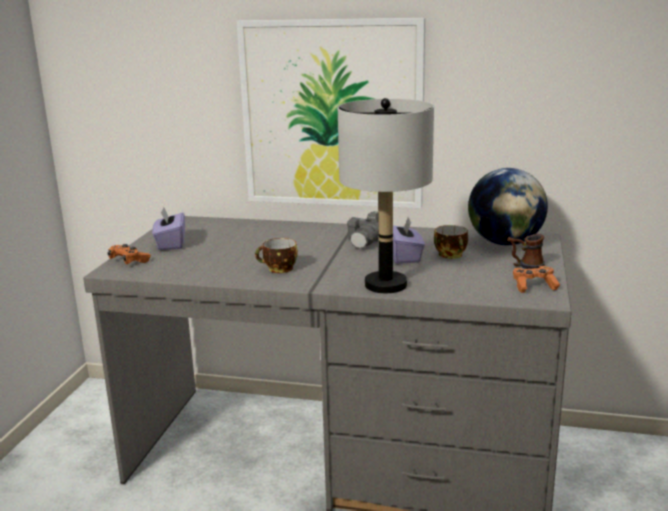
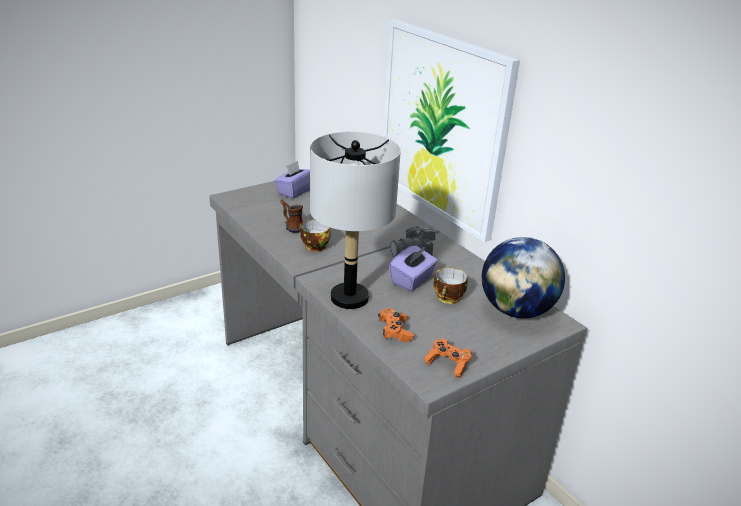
camera: 40 degrees right, 10 degrees up
orange game controller [107,244,151,264] -> orange game controller moved to [378,308,414,342]
mug [507,234,545,269] -> mug moved to [280,200,303,233]

